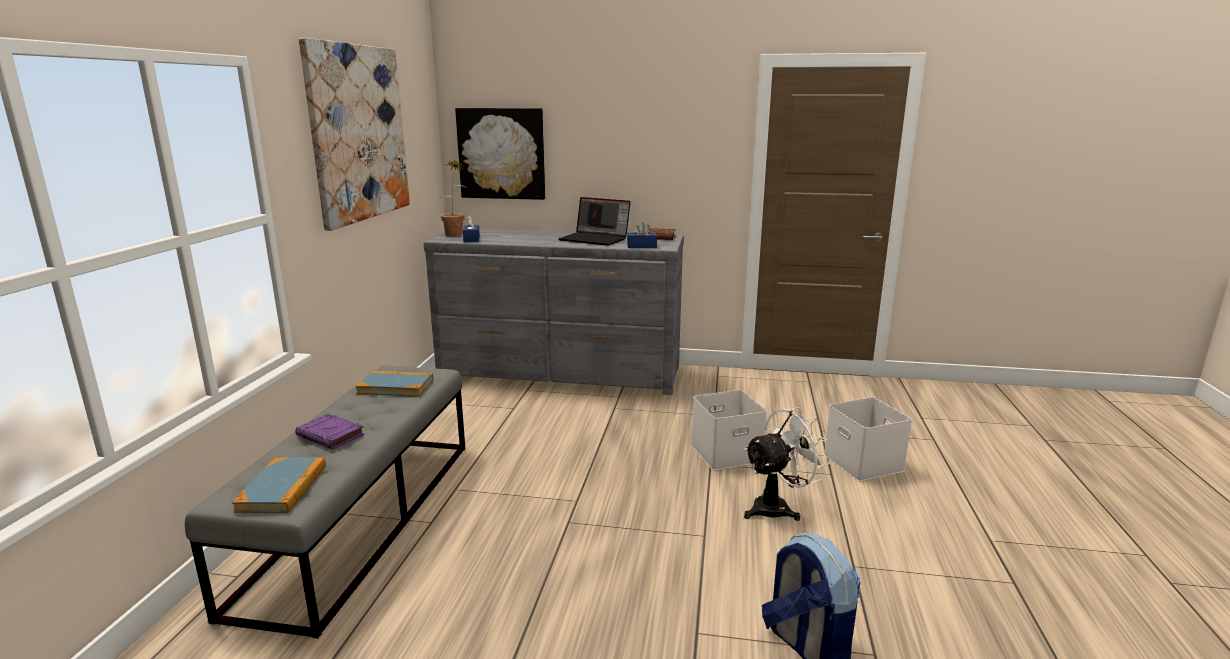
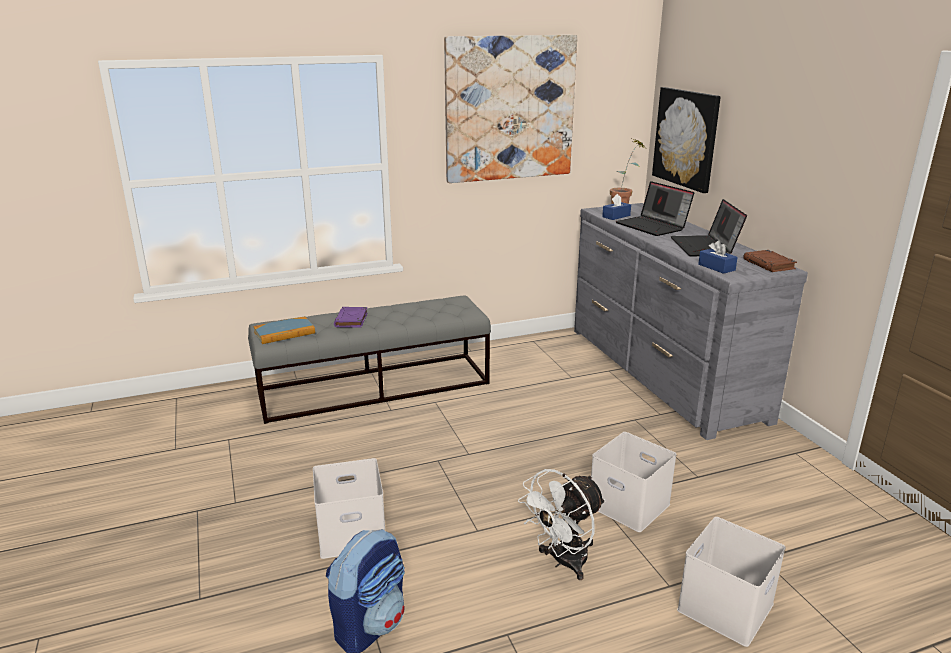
camera: 60 degrees right, 5 degrees up
book [356,371,433,396] -> none
white fan [744,407,830,521] -> white fan turned 105 degrees clockwise [518,469,606,580]
none -> white storage box [313,458,385,559]
none -> laptop [615,181,694,236]

